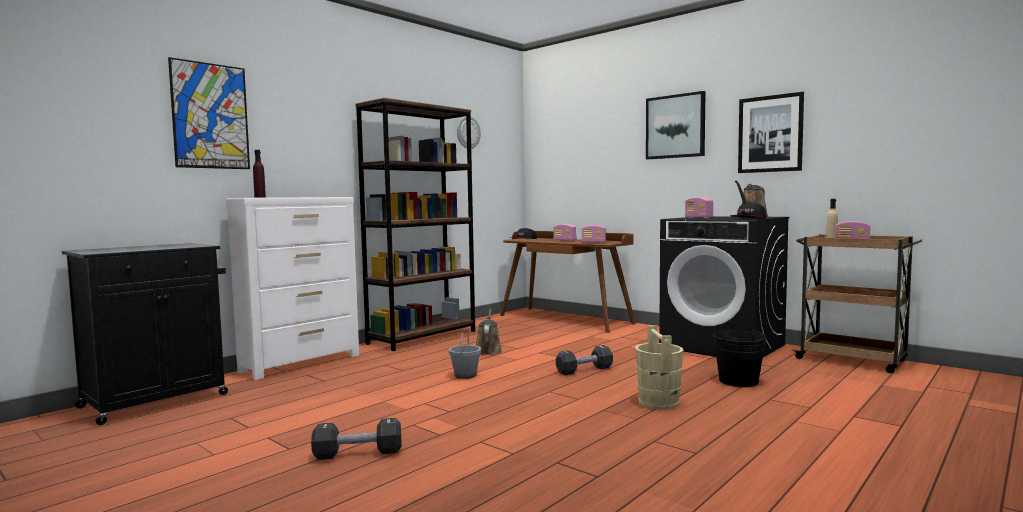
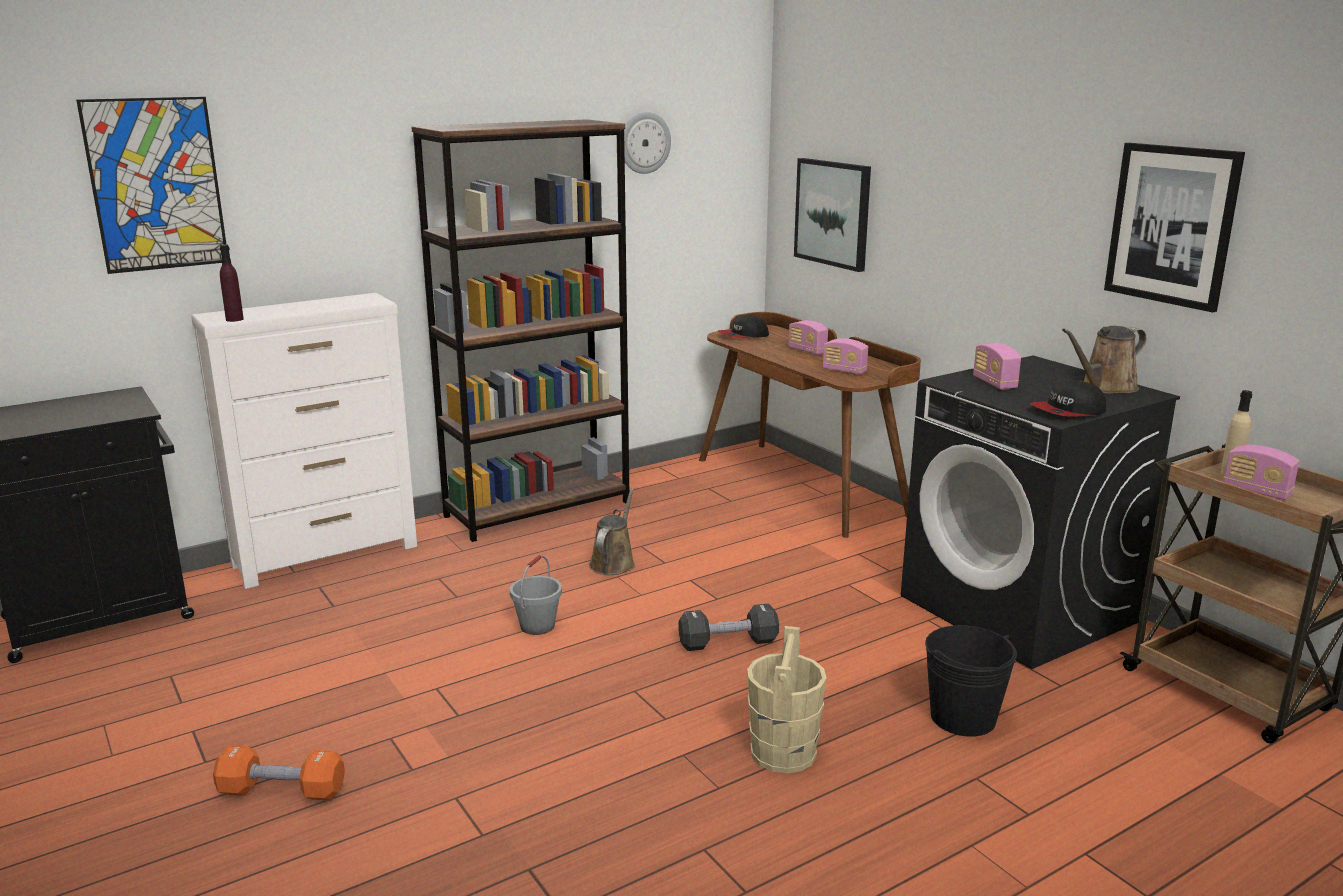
camera: 15 degrees right, 15 degrees up
black dumbbell [311,418,401,460] -> orange dumbbell [213,745,345,801]
picture [646,91,706,159] -> picture moved to [794,158,871,272]

